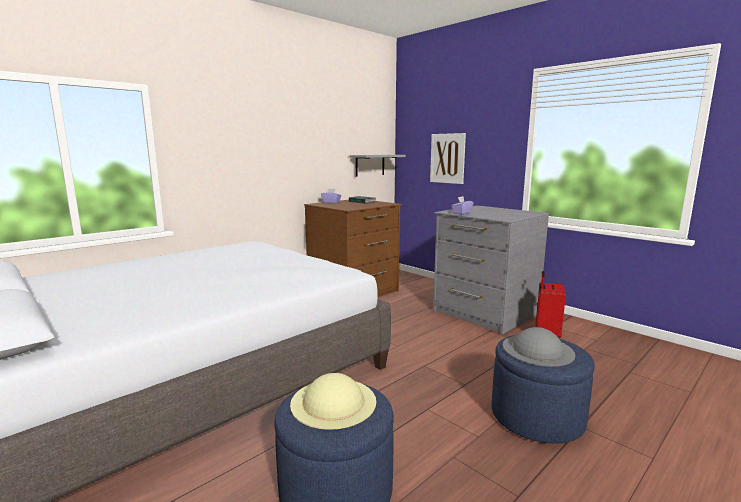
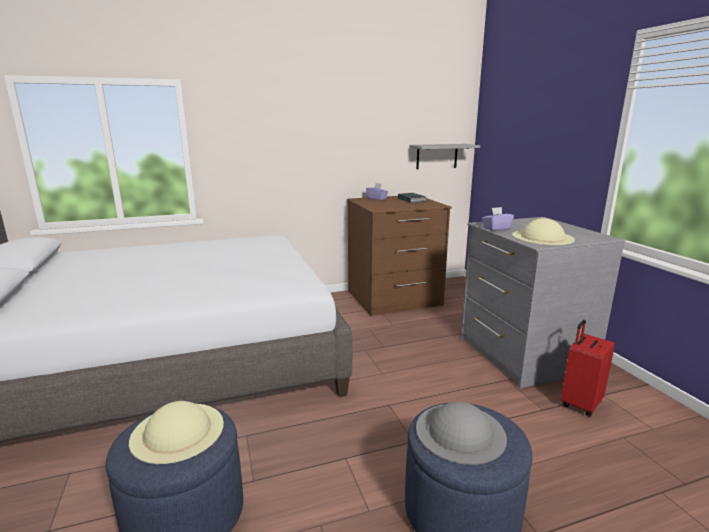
camera: 25 degrees right, 5 degrees up
picture [430,133,466,184] -> none
none -> beige hat [512,218,575,245]

